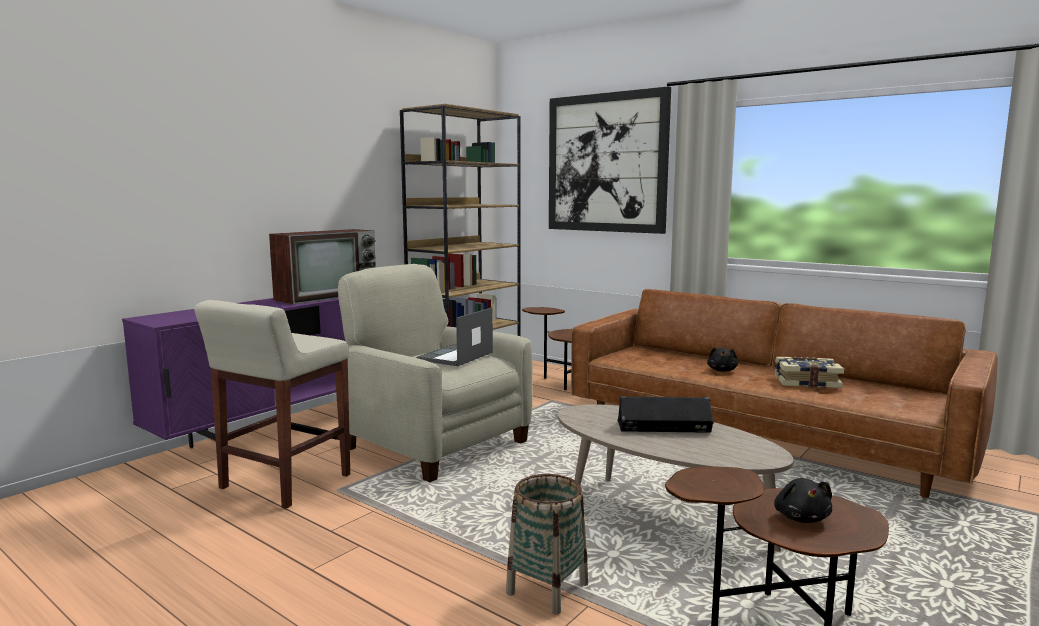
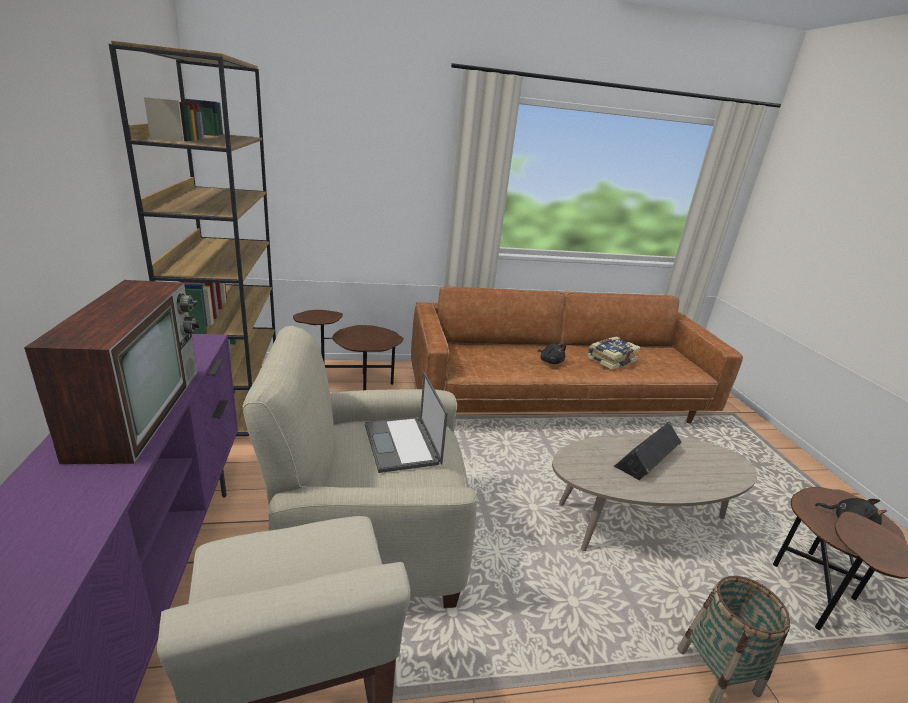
camera: 50 degrees left, 15 degrees up
picture [549,86,671,234] -> none

